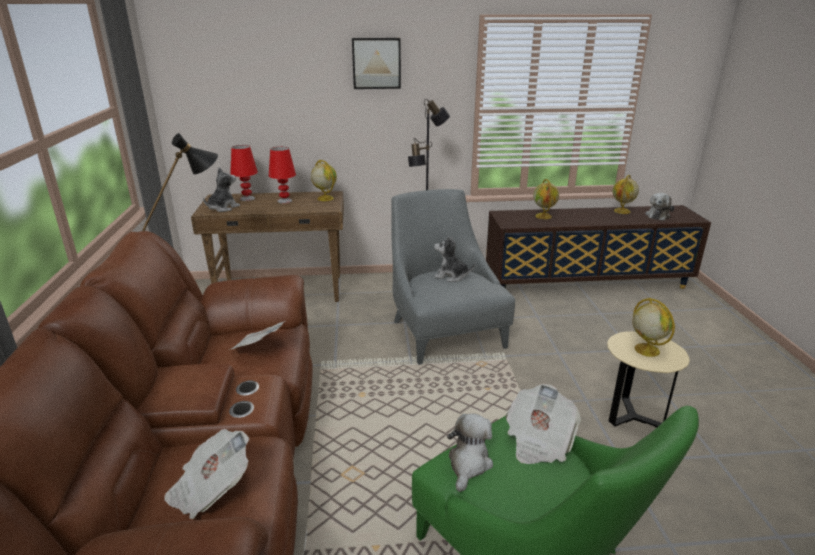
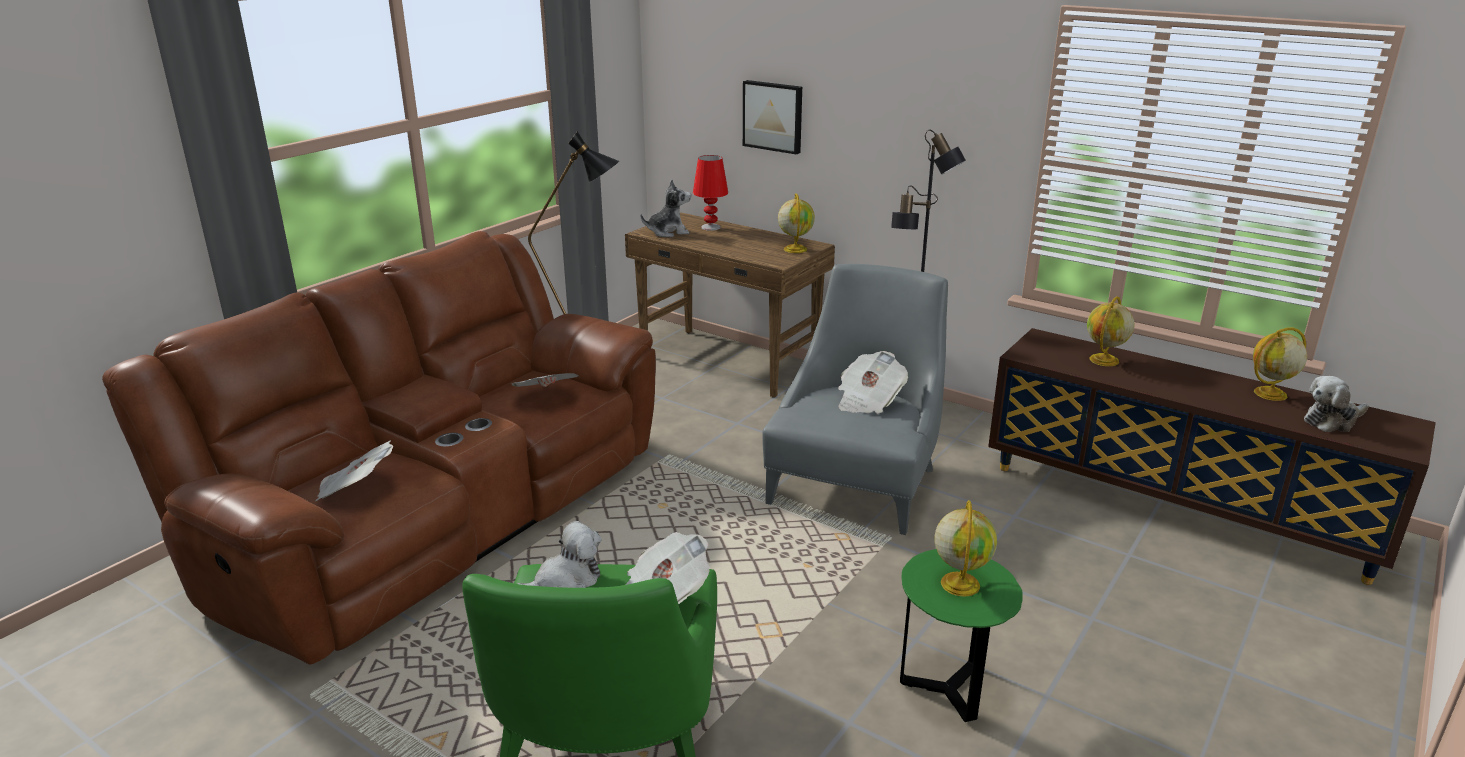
camera: 40 degrees right, 0 degrees up
red table lamp [269,147,296,203] -> none
picture [352,38,401,89] -> picture moved to [743,80,802,154]
plush toy [434,236,475,282] -> newspaper [838,351,908,414]
beige side table [607,331,690,428] -> green side table [900,549,1023,722]

